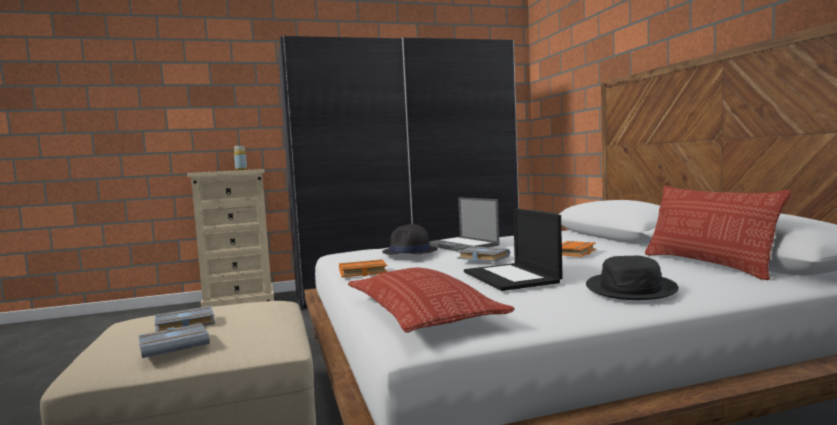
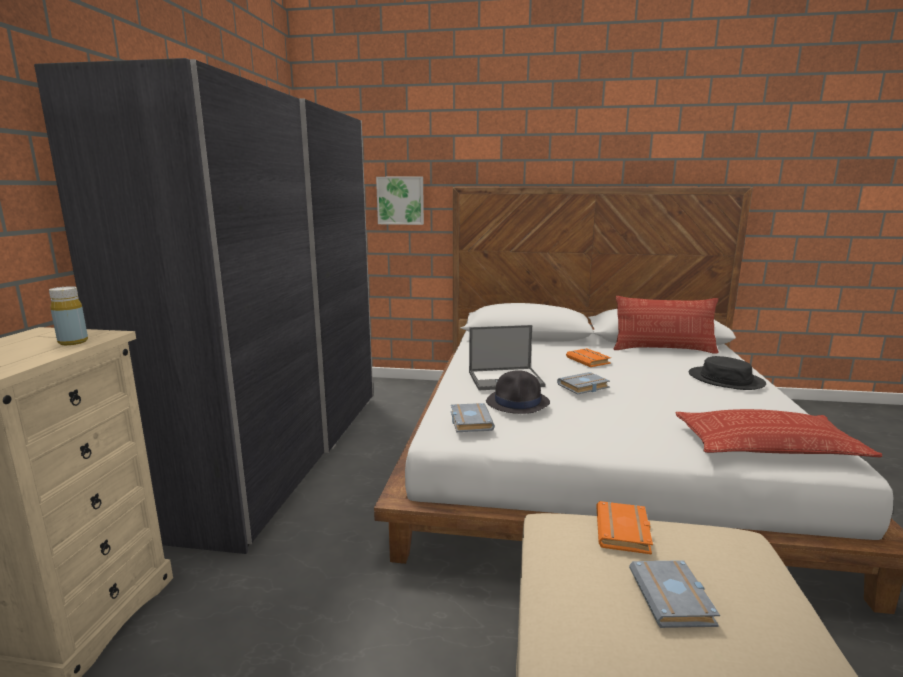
camera: 65 degrees left, 10 degrees up
grey book [138,323,210,358] -> grey book moved to [451,403,495,432]
orange book [339,259,387,278] -> orange book moved to [596,501,653,554]
laptop [464,208,563,291] -> none
none -> picture [376,177,424,225]

